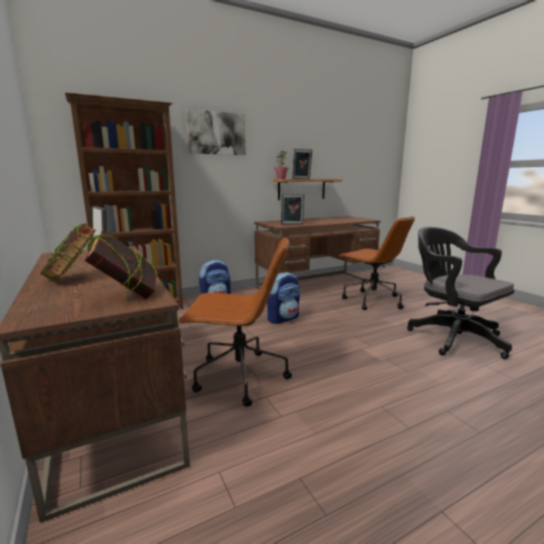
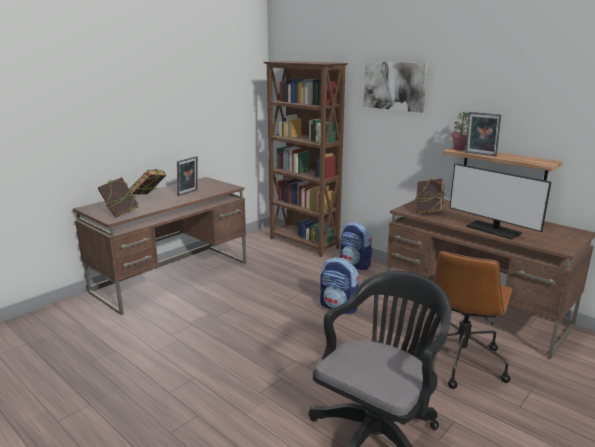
camera: 70 degrees right, 5 degrees up
brown office chair [178,237,292,407] -> none
picture frame [281,194,304,225] -> book [415,179,445,214]
none -> monitor [449,163,551,240]

